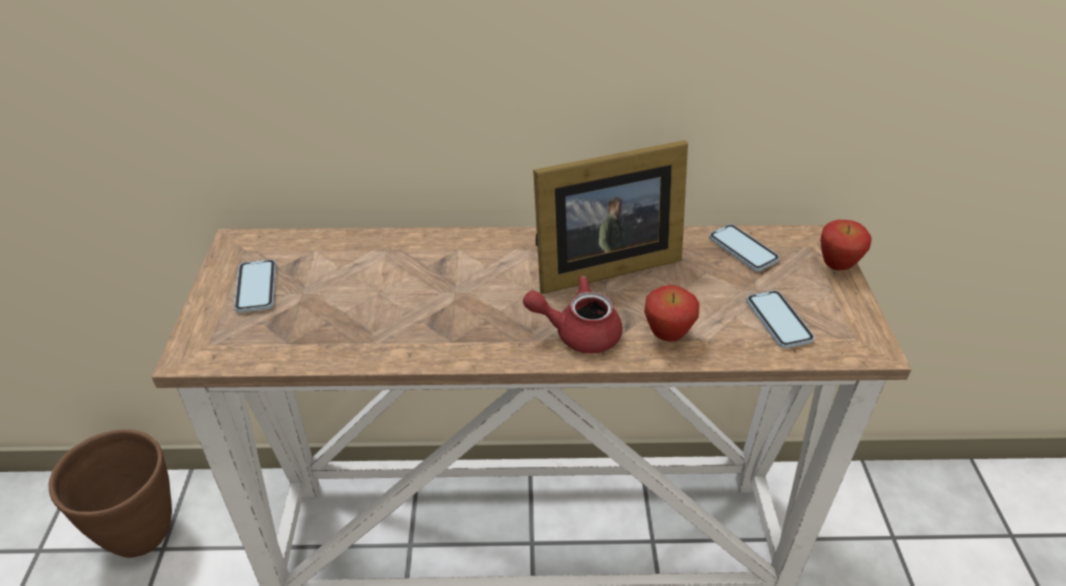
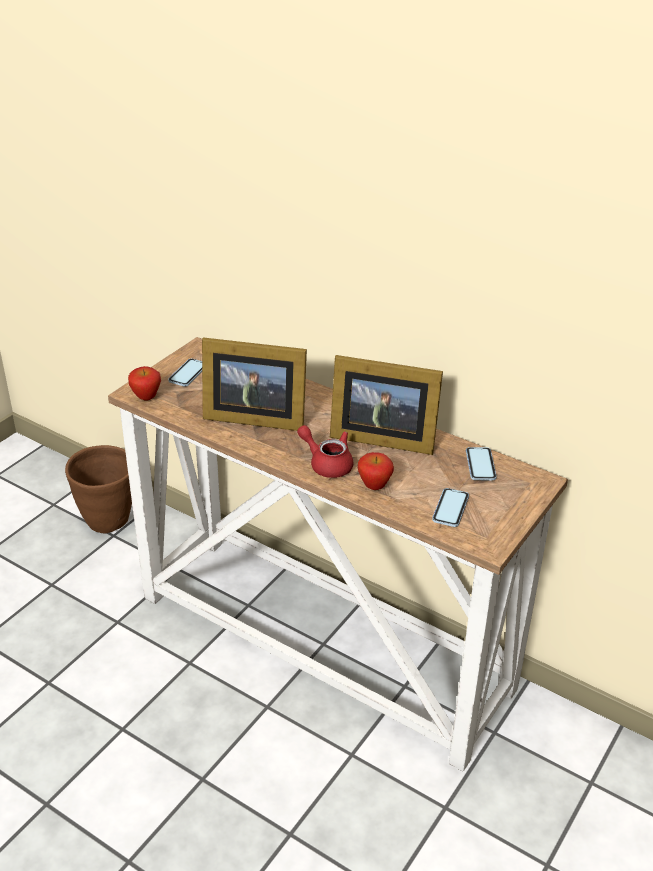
camera: 35 degrees right, 5 degrees down
apple [820,220,872,271] -> apple moved to [128,366,161,401]
none -> picture frame [202,338,307,431]

